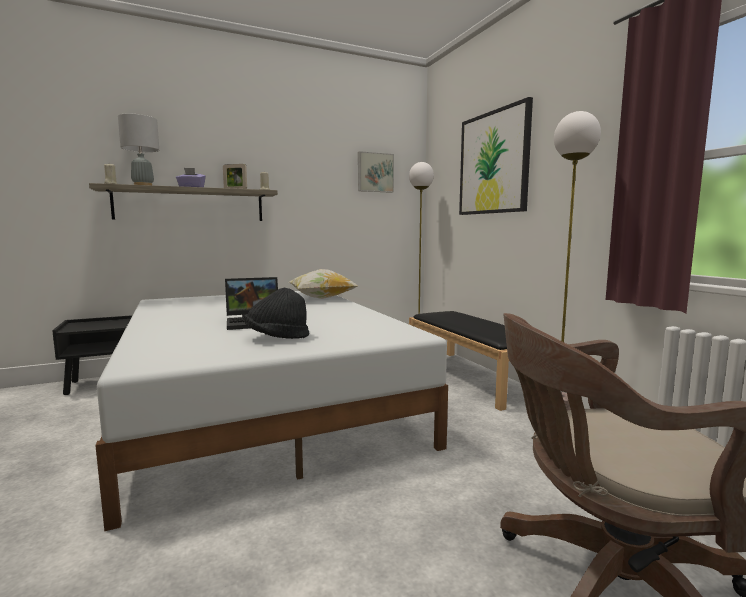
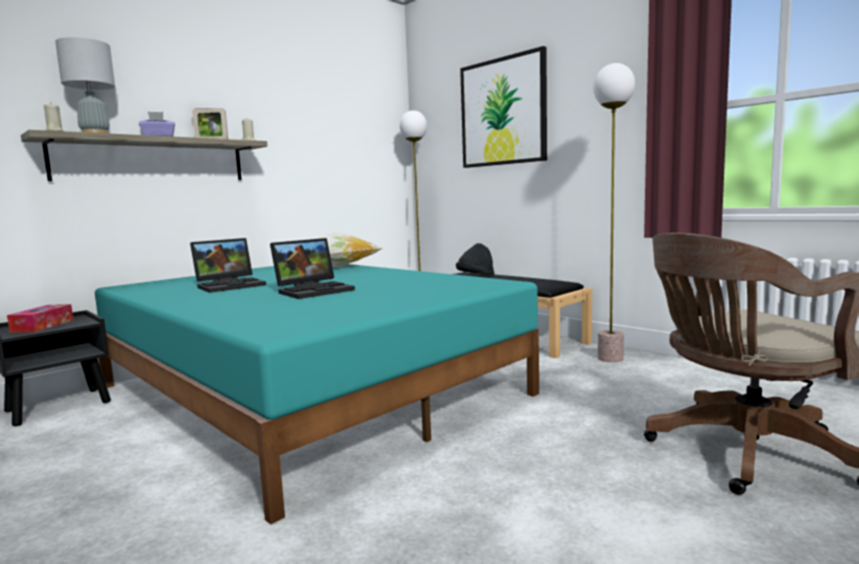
camera: 20 degrees left, 0 degrees up
white bed [95,291,448,531] -> turquoise bed [95,264,539,525]
black hat [244,288,309,339] -> black hat moved to [456,243,494,275]
picture [358,151,394,193] -> none
none -> tissue box [7,304,73,333]
none -> laptop [190,238,266,293]

